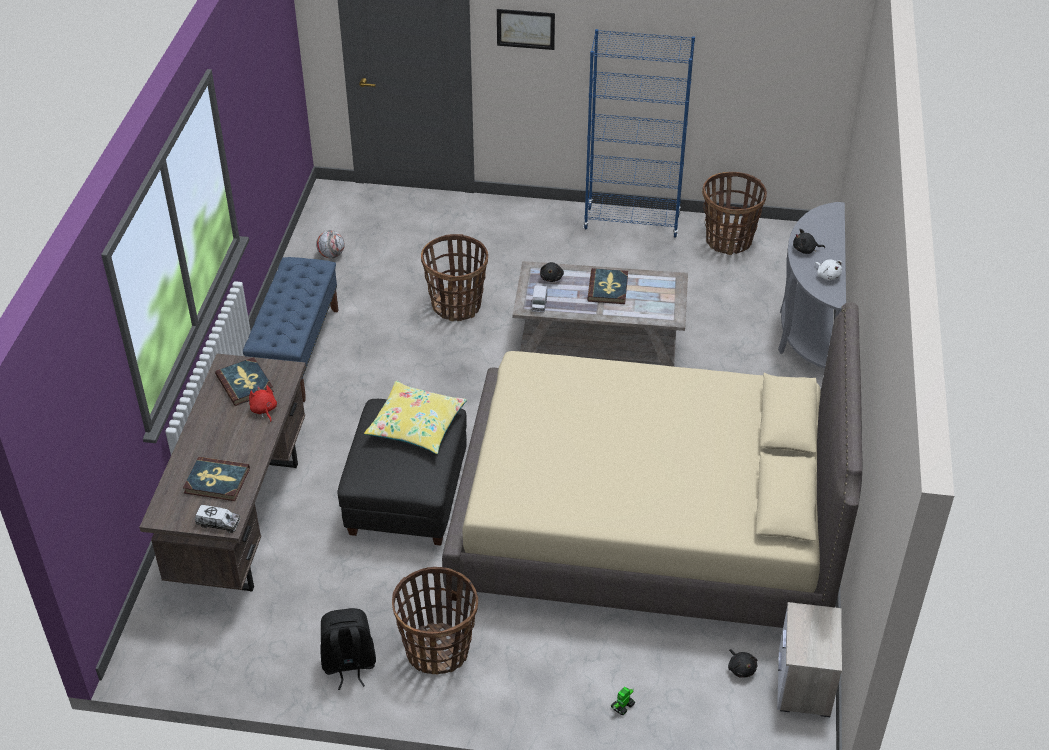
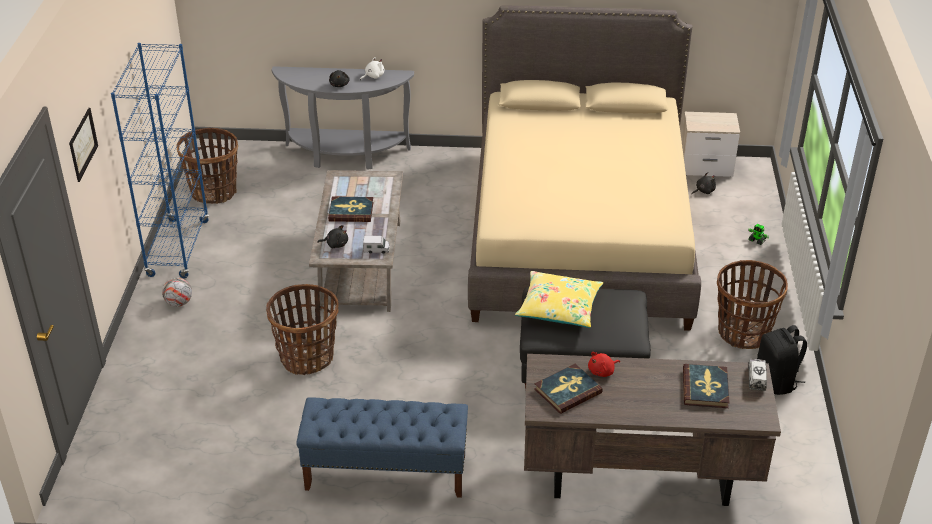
camera: 95 degrees left, 5 degrees down
football [316,230,345,258] -> football moved to [162,277,192,307]

